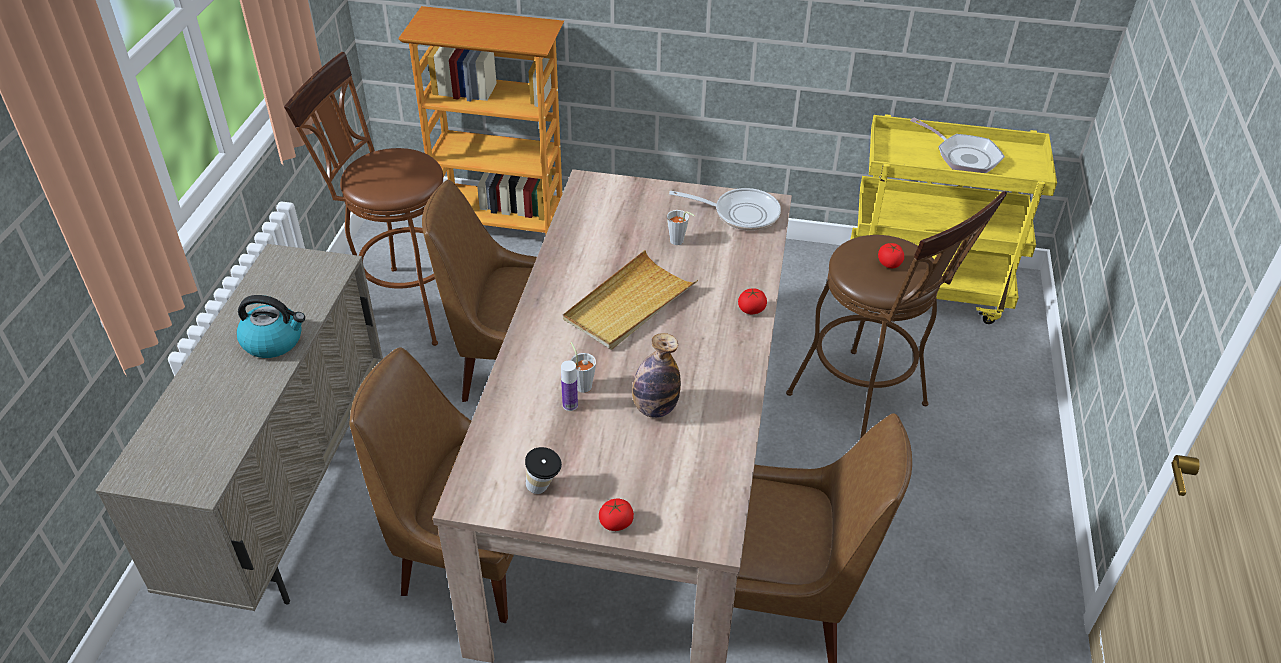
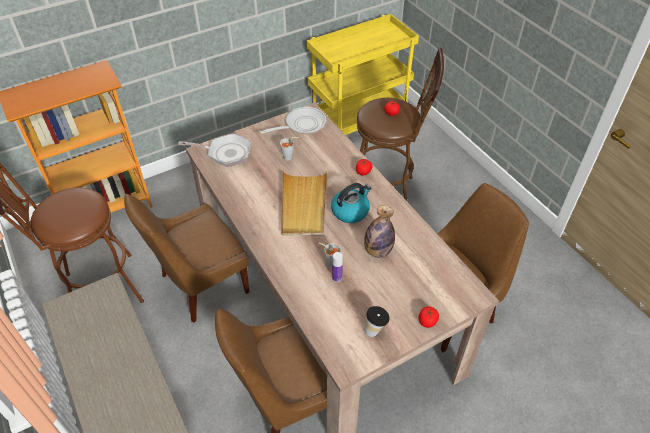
camera: 40 degrees left, 5 degrees up
kettle [237,295,305,358] -> kettle moved to [331,183,371,223]
frying pan [910,118,1005,173] -> frying pan moved to [178,133,252,167]

